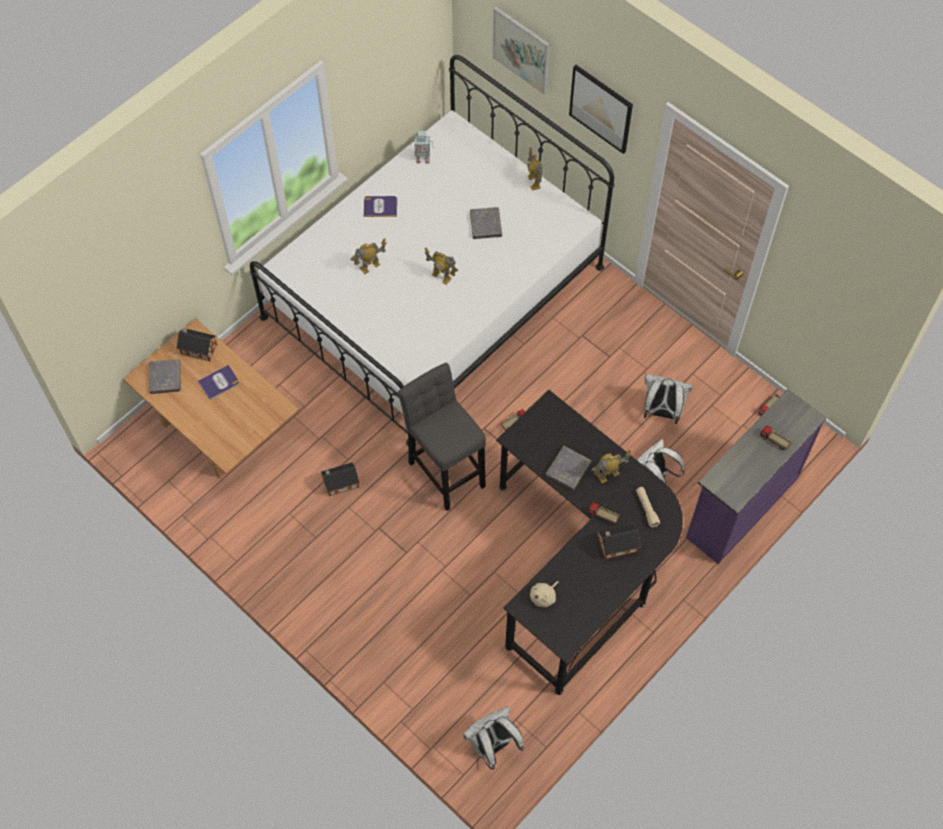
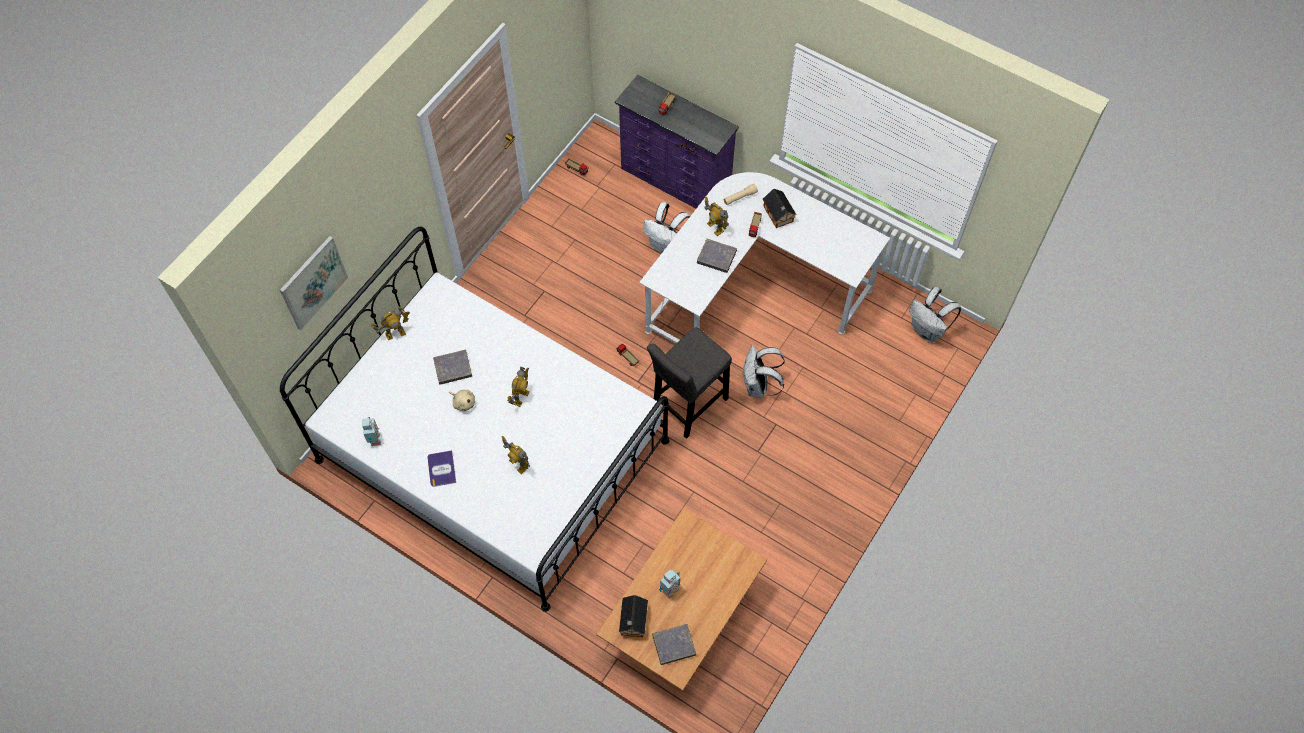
camera: 100 degrees left, 0 degrees up
book [198,365,240,399] -> toy robot [659,570,680,598]
toy house [321,462,360,496] -> none
black desk [496,390,683,695] -> white desk [639,172,890,343]
beige plush toy [530,581,559,607] -> beige plush toy moved to [449,390,475,411]
picture [569,65,633,154] -> none
white backpack [644,374,693,424] -> white backpack moved to [742,345,785,398]

